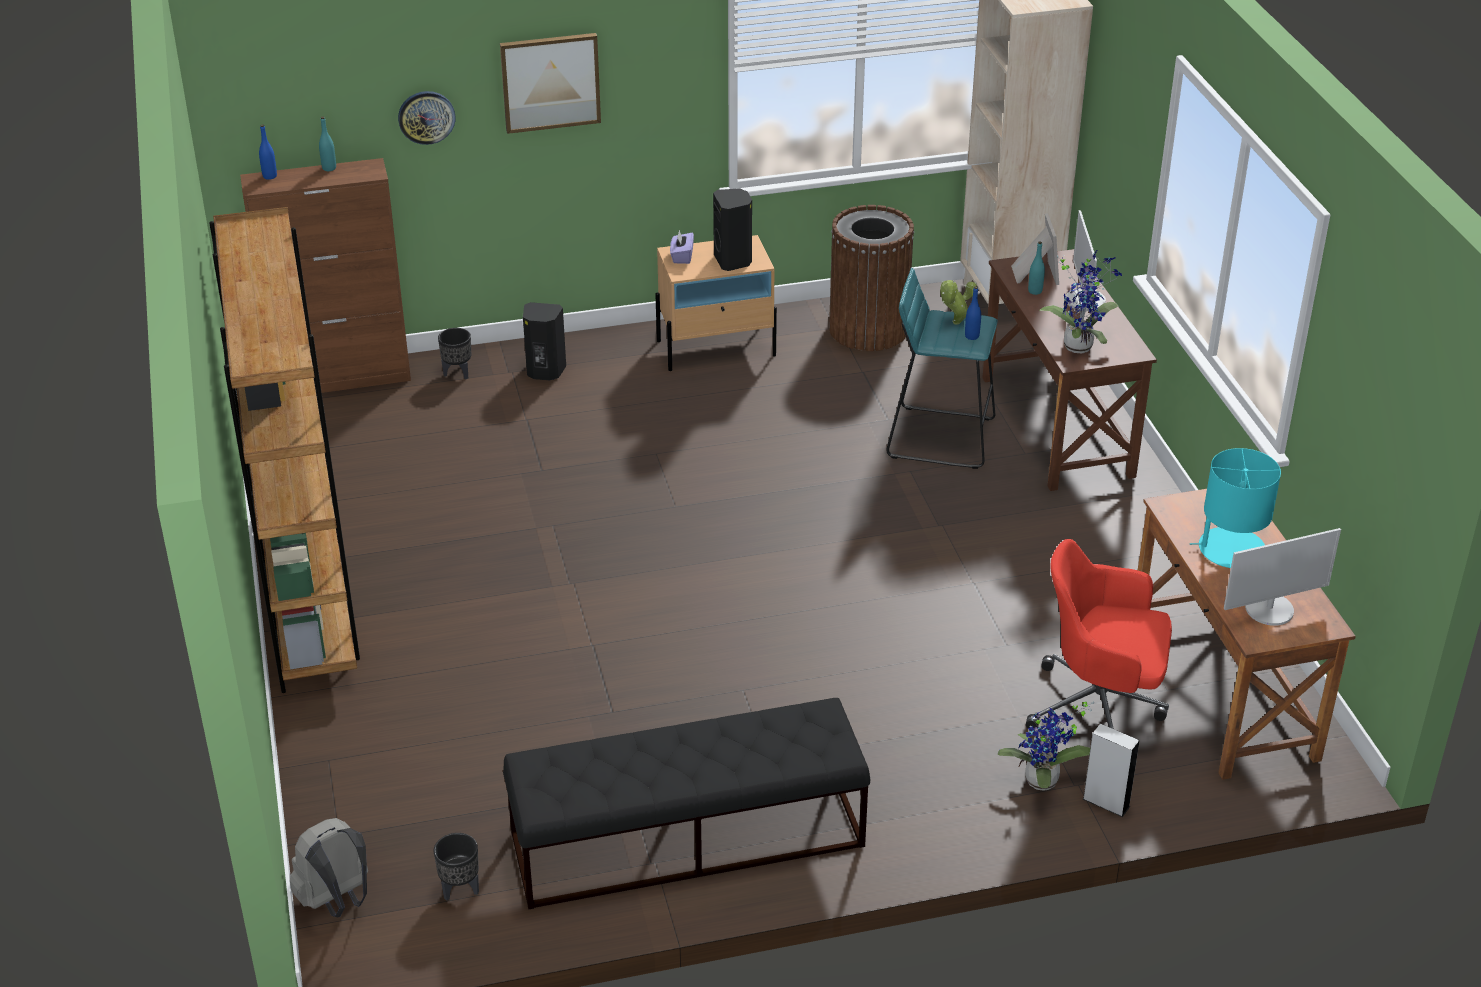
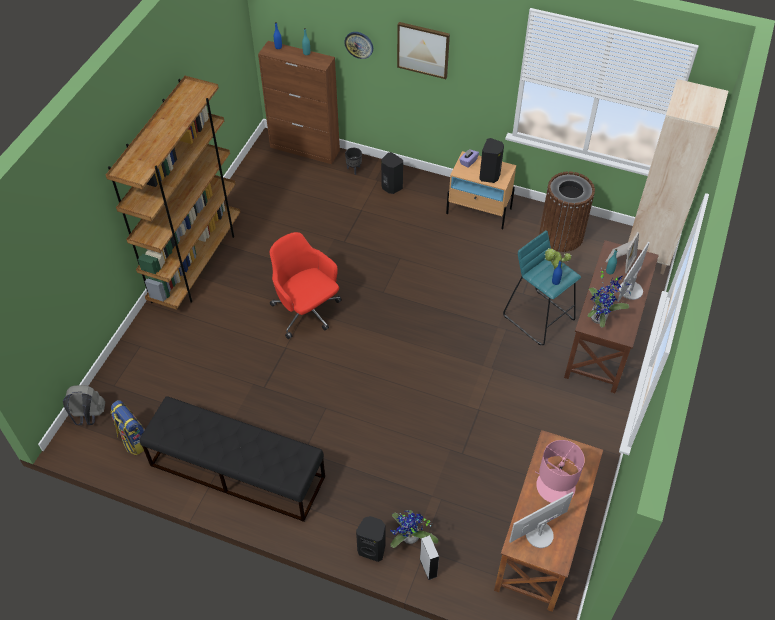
camera: 35 degrees right, 15 degrees up
black planter [434,833,479,901] -> backpack [110,400,145,455]
red office chair [1026,539,1172,729] -> red office chair moved to [270,232,342,339]
turquoise table lamp [1190,448,1281,568] -> pink table lamp [535,440,585,503]
monitor [1224,528,1341,626] -> monitor turned 135 degrees clockwise [509,492,573,548]
none -> black speaker [356,516,385,562]

